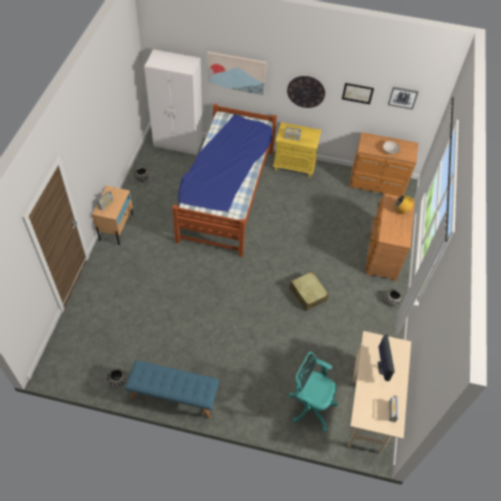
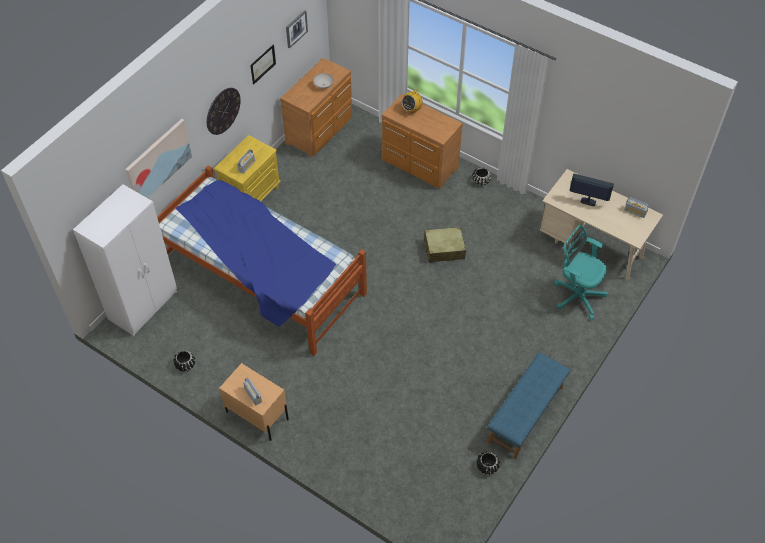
camera: 65 degrees left, 0 degrees up
turquoise office chair [289,351,338,432] -> turquoise office chair turned 75 degrees clockwise [554,224,608,320]

